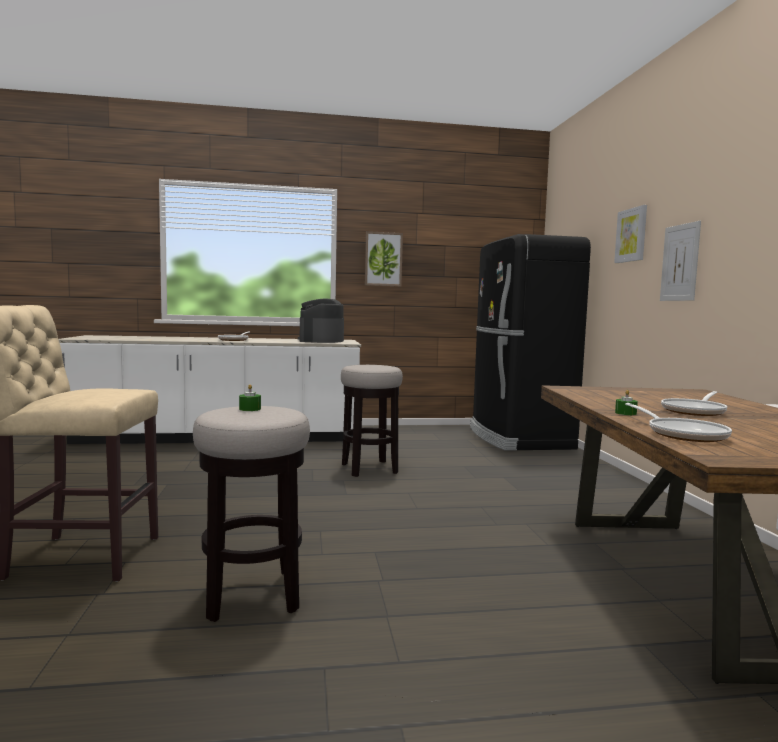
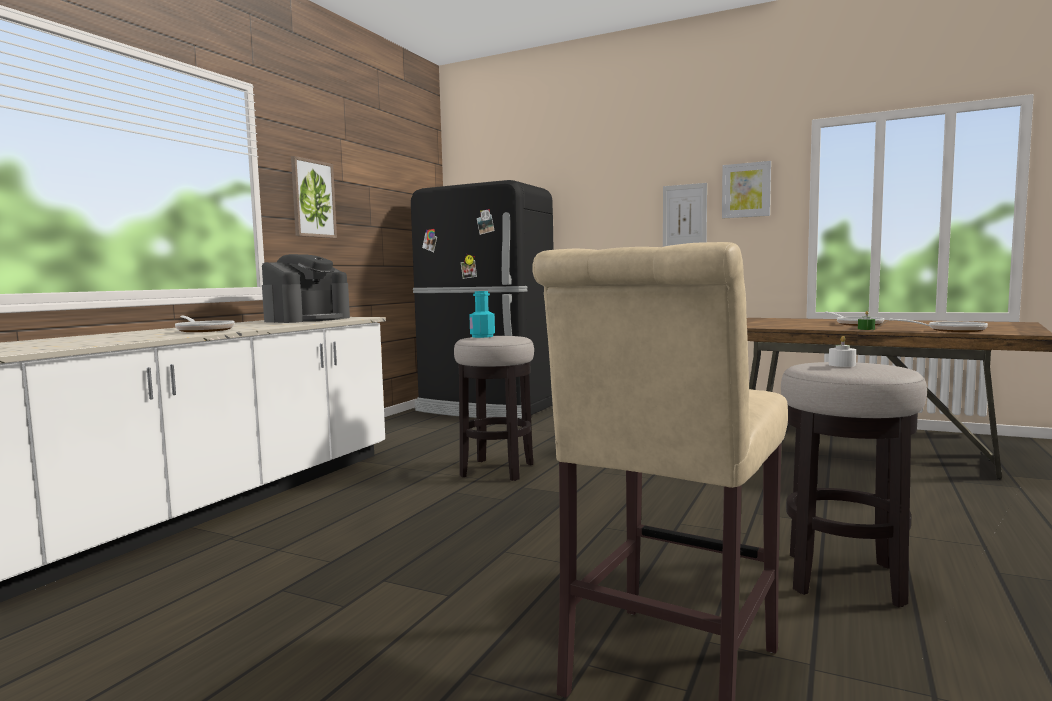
camera: 55 degrees left, 0 degrees up
green candle [239,384,261,411] -> white candle [829,336,856,367]
coffee machine [298,298,344,343] -> coffee machine turned 105 degrees counterclockwise [262,254,350,323]
picture [614,205,647,263] -> picture moved to [722,161,771,219]
none -> turquoise bottle [469,291,495,338]

